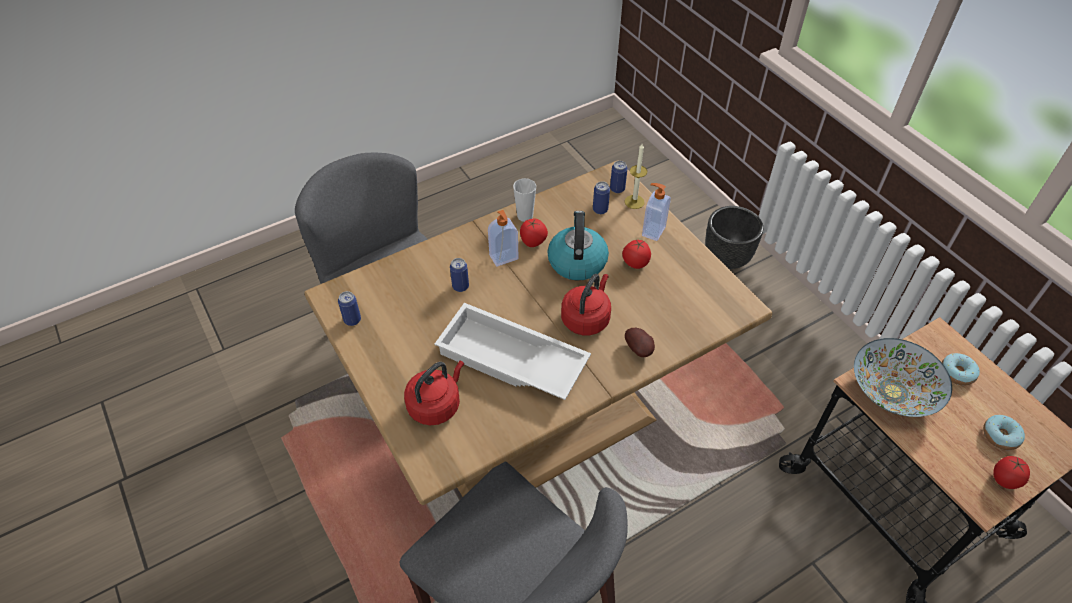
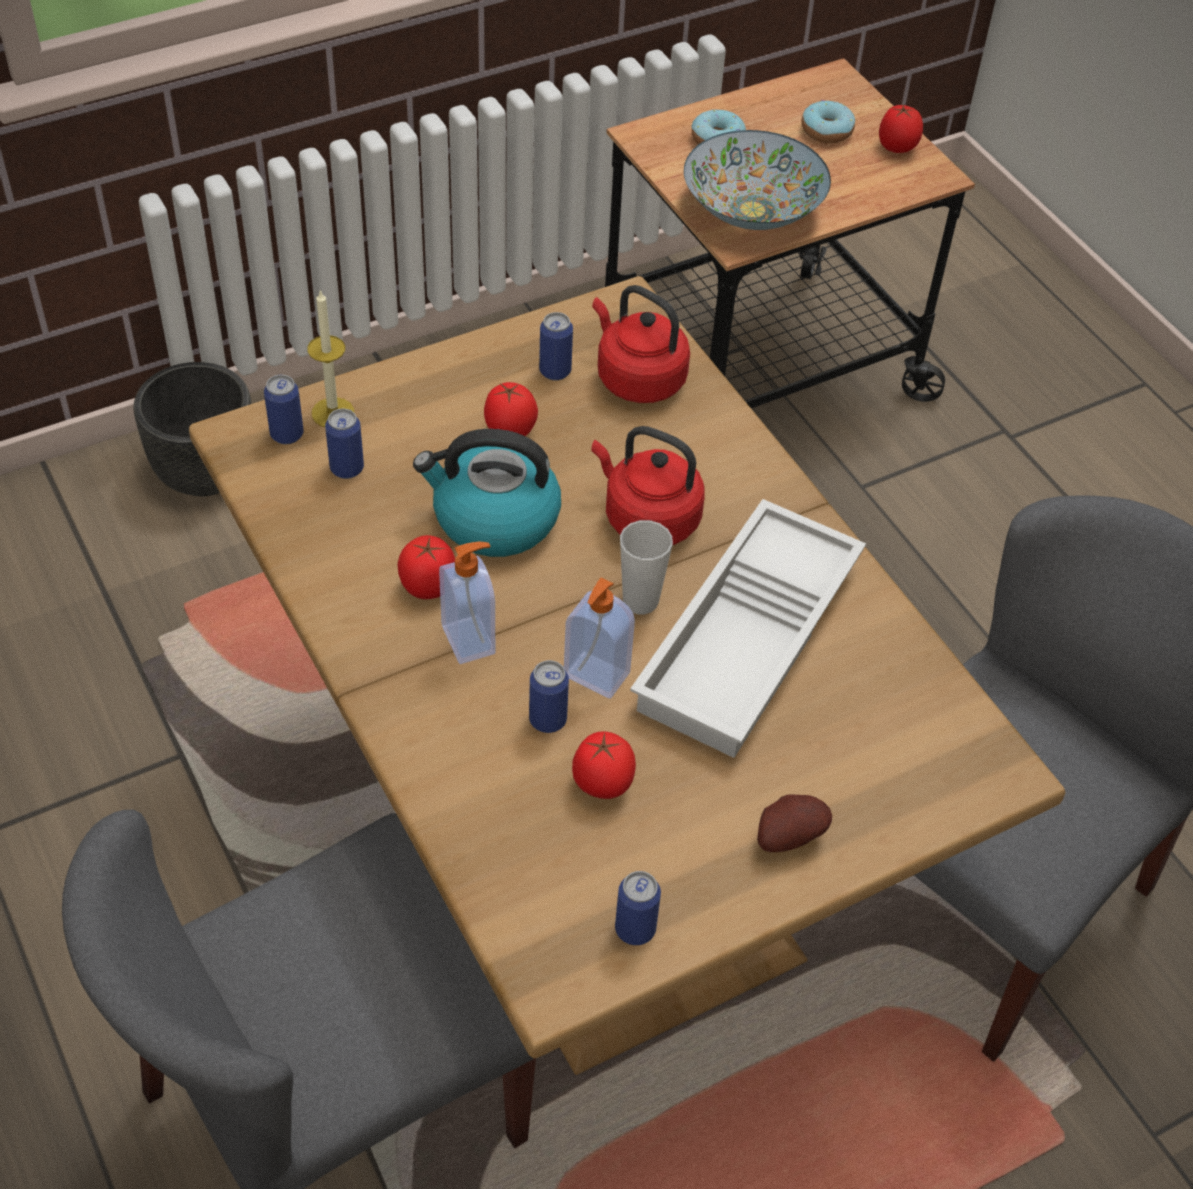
camera: 90 degrees left, 0 degrees up
red kettle [404,361,464,425] -> red kettle moved to [592,285,690,403]
cup [513,178,536,222] -> cup moved to [620,520,673,614]
potato [625,328,655,357] -> potato moved to [757,794,832,852]
soap dispenser [642,183,671,241] -> soap dispenser moved to [564,578,635,699]
none -> can [539,312,573,381]
none -> tomato [572,731,636,799]

